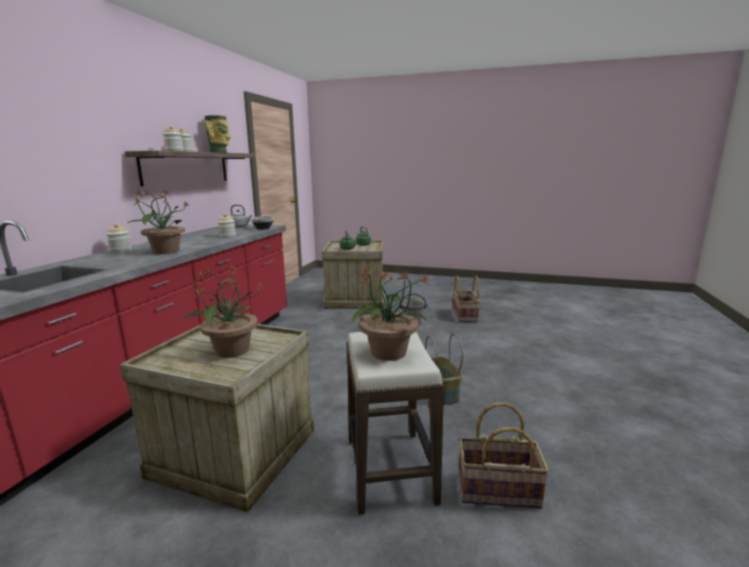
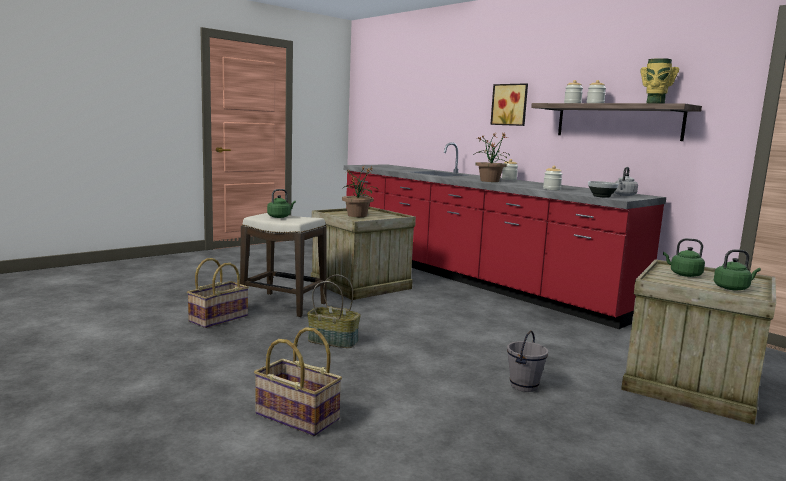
camera: 120 degrees right, 5 degrees down
potted plant [352,267,430,361] -> green kettle [267,189,296,218]
basket [452,276,480,322] -> basket moved to [254,327,342,436]
none -> picture [490,83,528,126]

